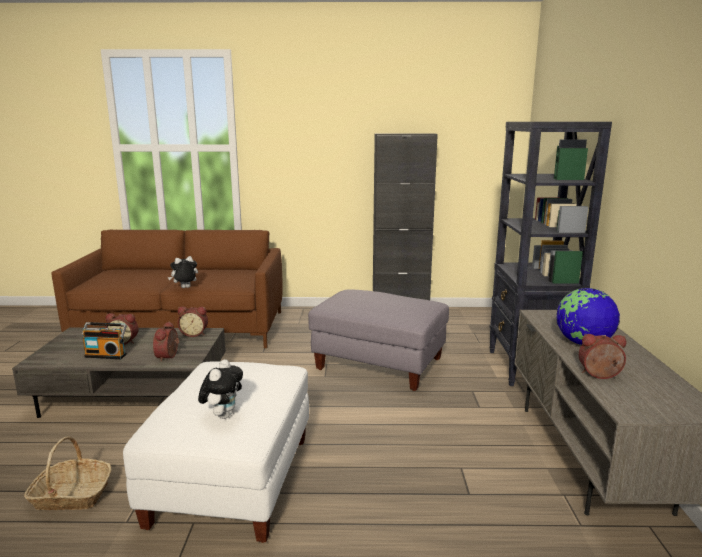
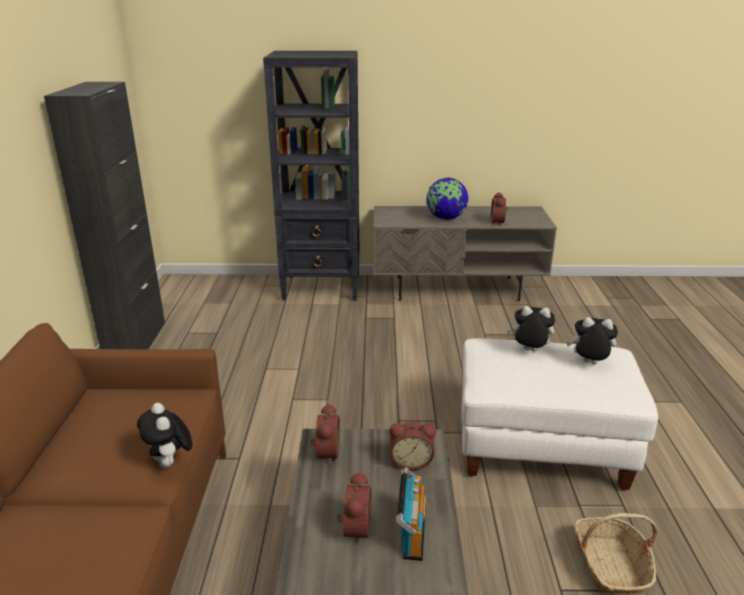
camera: 90 degrees left, 10 degrees up
grey ottoman [308,289,449,391] -> none
none -> plush toy [507,306,555,352]

